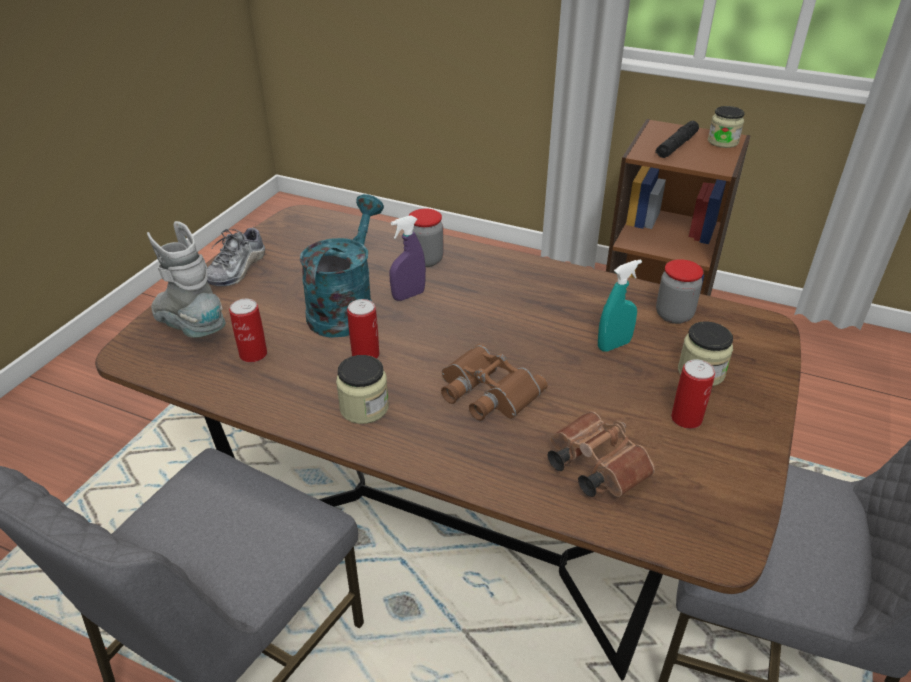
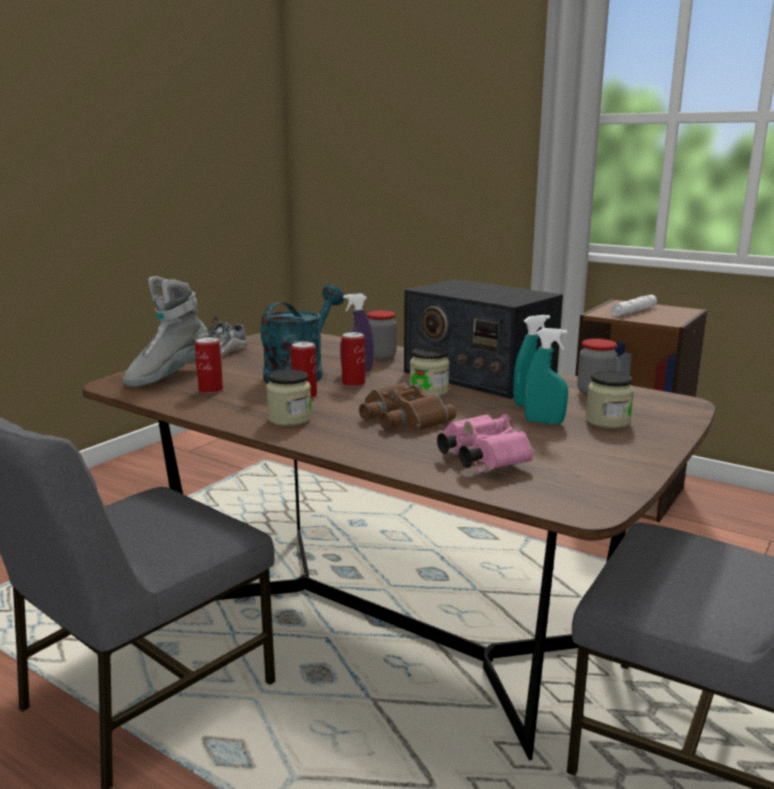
camera: 10 degrees right, 20 degrees down
grey boot [147,221,226,338] -> grey boot turned 105 degrees counterclockwise [123,276,209,387]
brown binoculars [548,411,655,497] -> pink binoculars [437,414,534,472]
black flashlight [655,121,699,158] -> white flashlight [611,295,657,316]
can [671,359,715,429] -> can moved to [341,332,365,387]
jar [708,106,745,148] -> jar moved to [410,347,449,396]
none -> radio [404,279,563,399]
none -> turquoise spray bottle [524,328,568,425]

